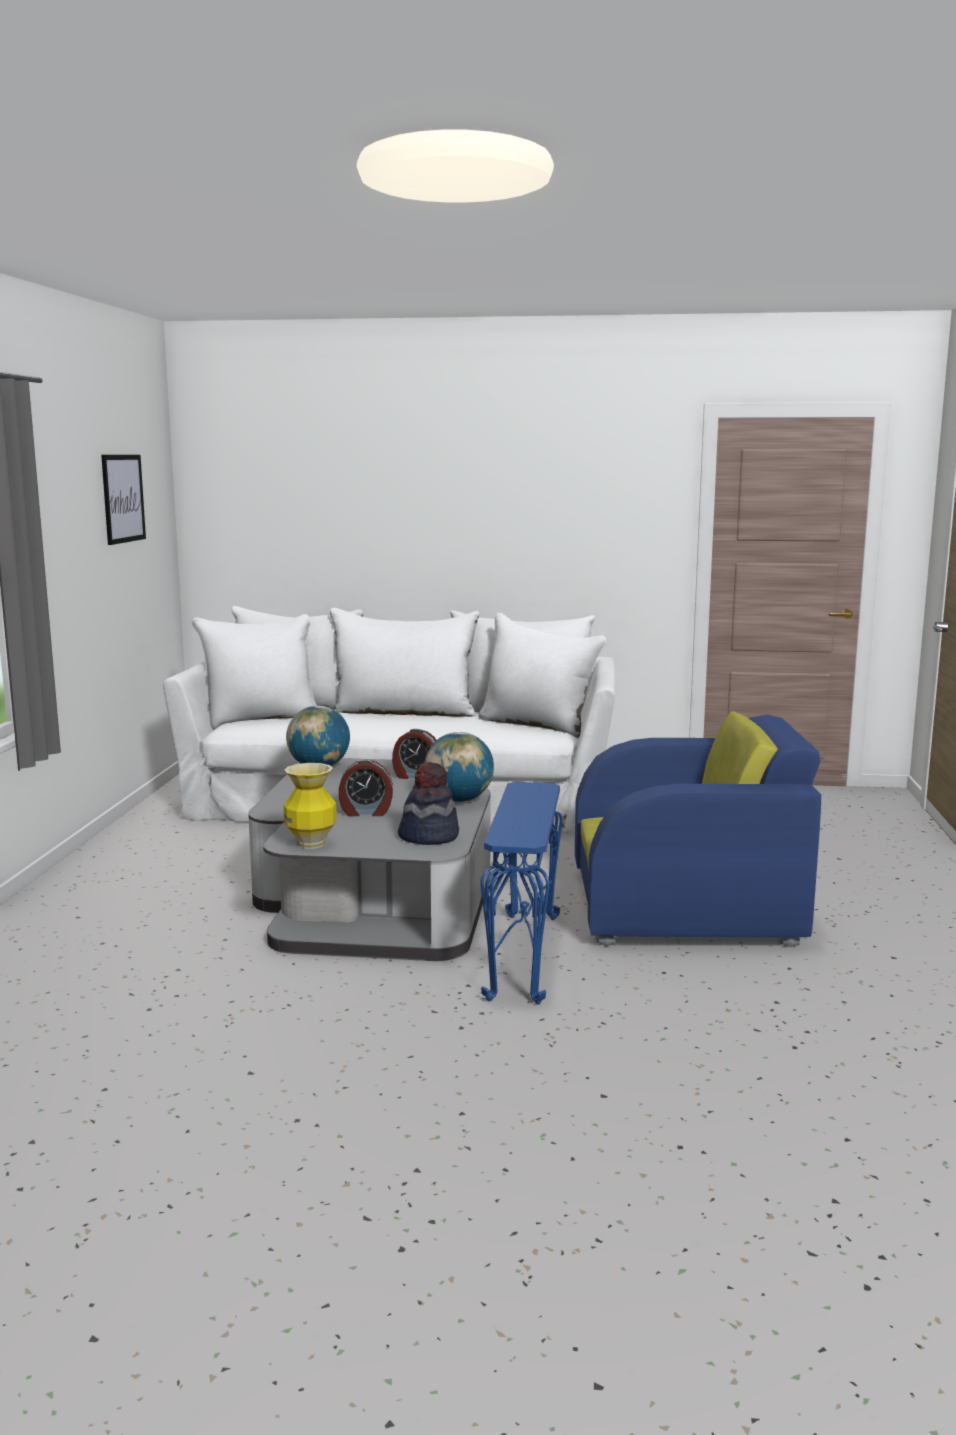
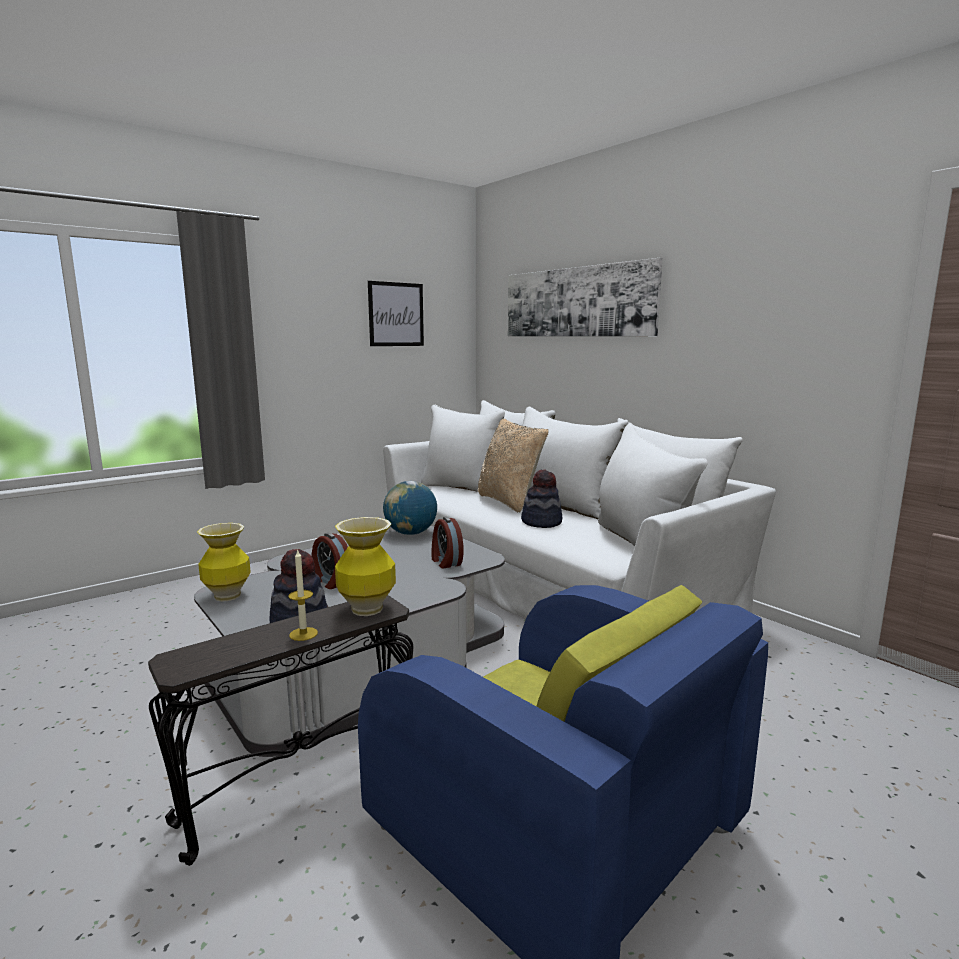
camera: 45 degrees right, 0 degrees up
globe [425,732,494,802] -> none
blue side table [480,782,563,1004] -> black side table [148,595,413,866]
none -> candle [288,549,318,641]
none -> vase [335,517,396,616]
none -> beige pillow [478,418,549,513]
none -> picture [508,258,663,336]
none -> hat [521,470,562,528]

